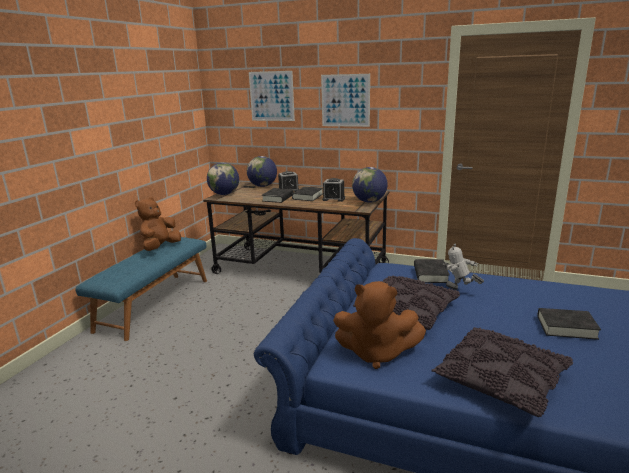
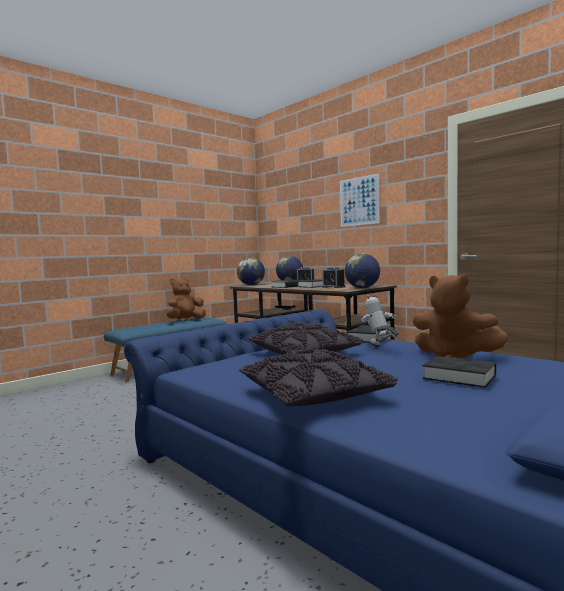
camera: 25 degrees right, 15 degrees down
picture [249,71,295,121] -> none
brown plush toy [333,281,426,369] -> brown plush toy moved to [413,274,508,358]

